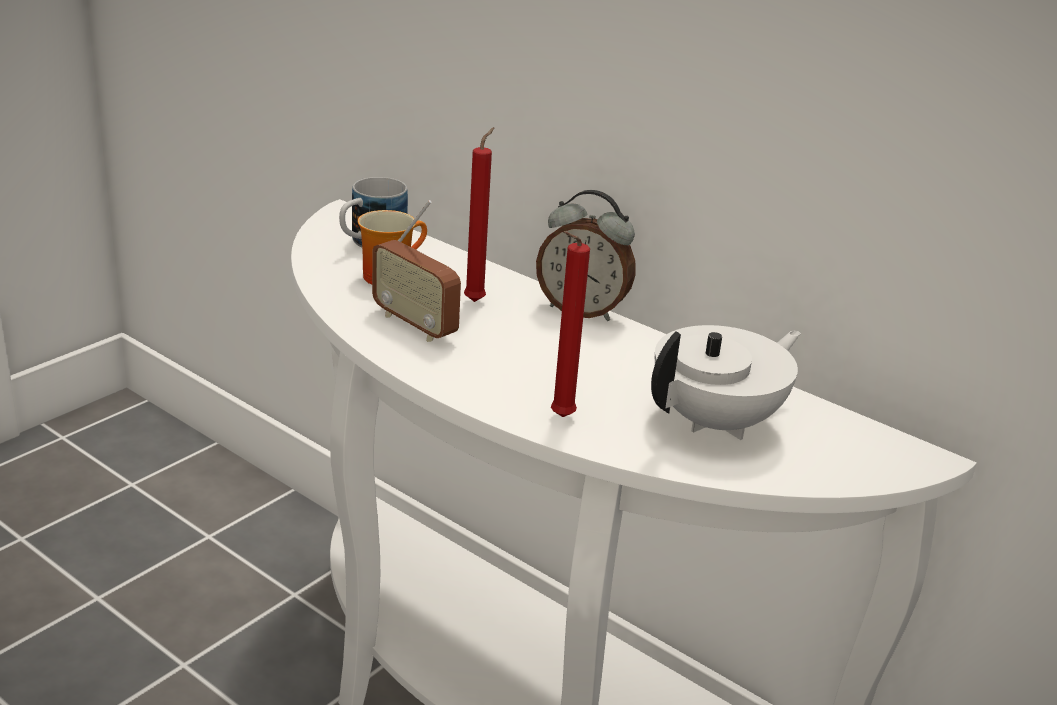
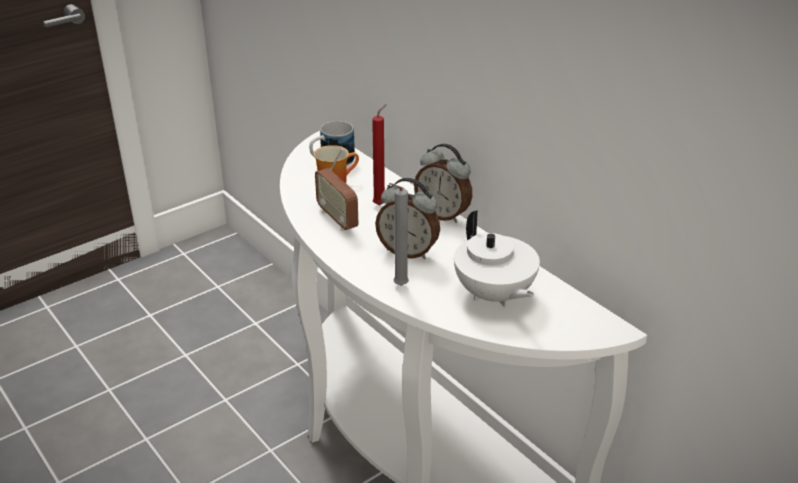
camera: 15 degrees right, 5 degrees up
red candle [551,231,590,417] -> grey candle [389,183,409,286]
white teapot [651,325,801,440] -> white teapot turned 90 degrees clockwise [454,210,540,307]
none -> alarm clock [375,178,440,259]

